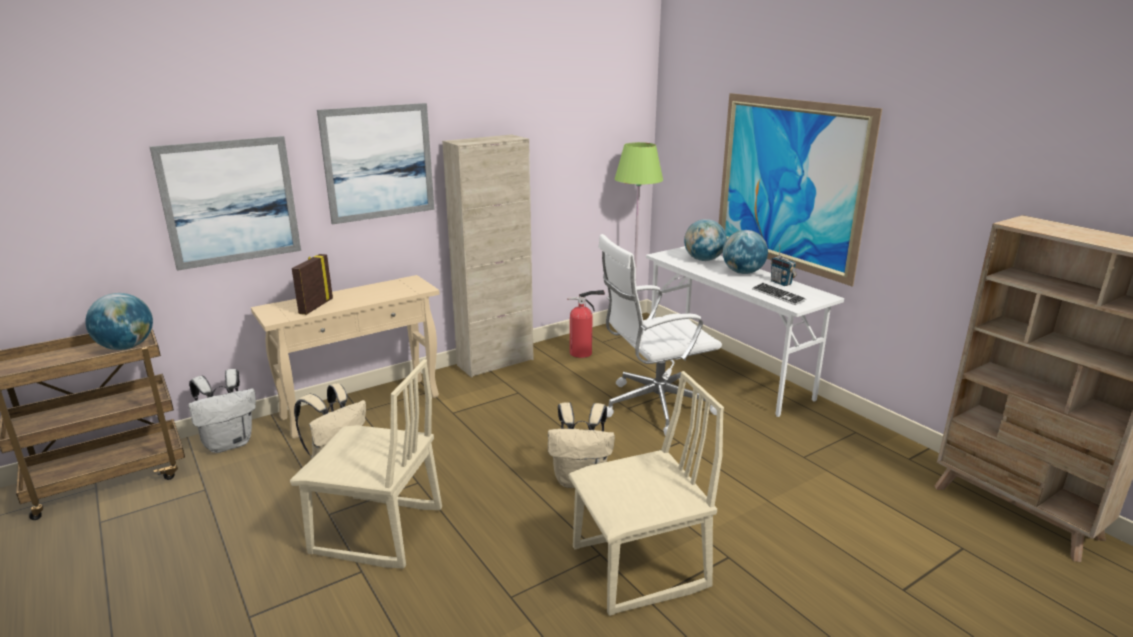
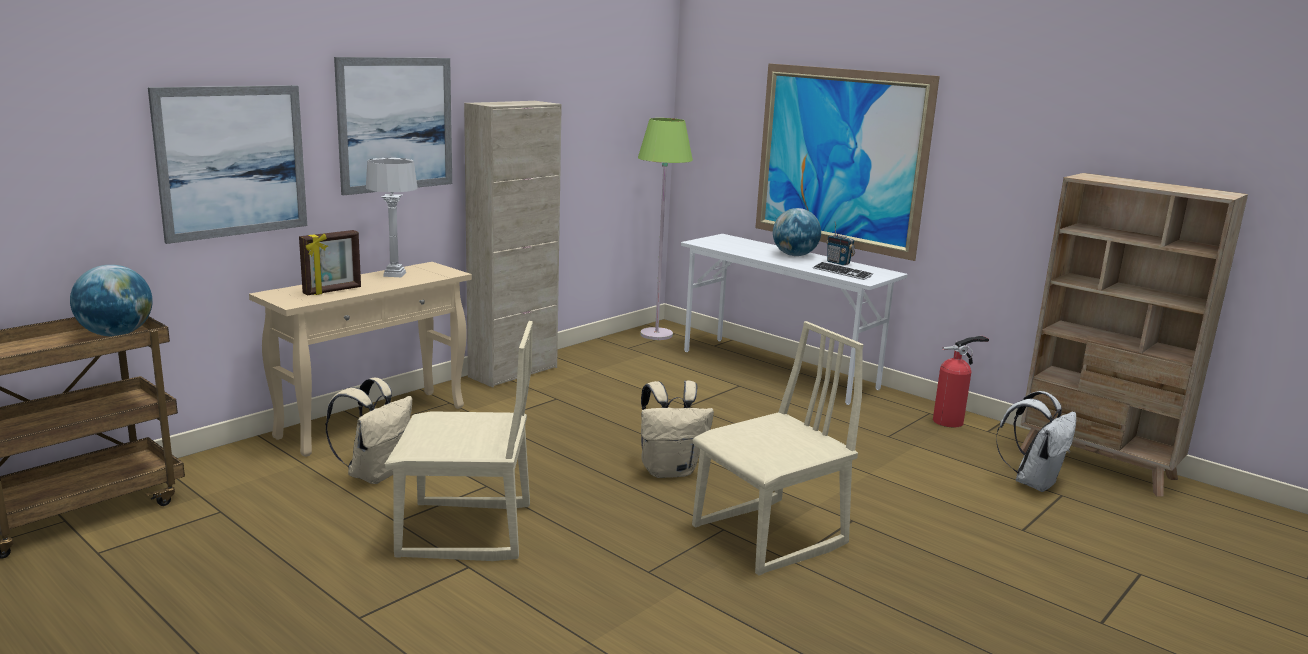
camera: 15 degrees left, 5 degrees down
white backpack [188,369,256,453] -> white backpack moved to [996,391,1076,492]
picture frame [292,254,333,315] -> picture frame turned 135 degrees counterclockwise [299,230,361,296]
fire extinguisher [567,290,605,358] -> fire extinguisher moved to [933,336,989,427]
white office chair [598,234,722,436] -> none
globe [684,219,727,261] -> none
none -> grey table lamp [366,158,418,277]

